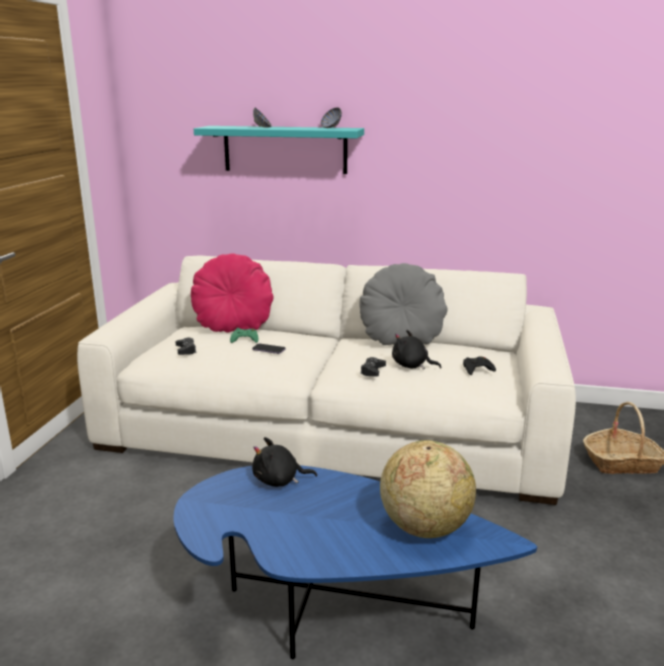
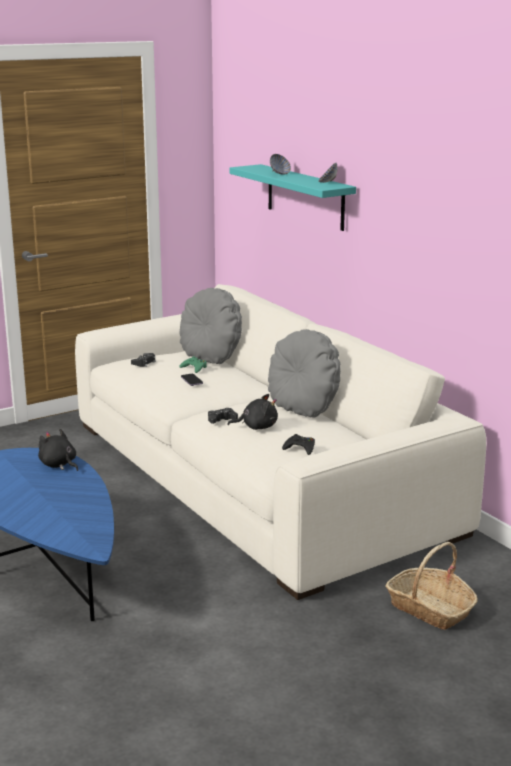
camera: 45 degrees right, 0 degrees up
pink pillow [191,253,273,332] -> grey pillow [179,288,242,364]
globe [380,440,476,538] -> none
black plush toy [392,330,441,370] -> black plush toy turned 105 degrees clockwise [228,394,278,430]

